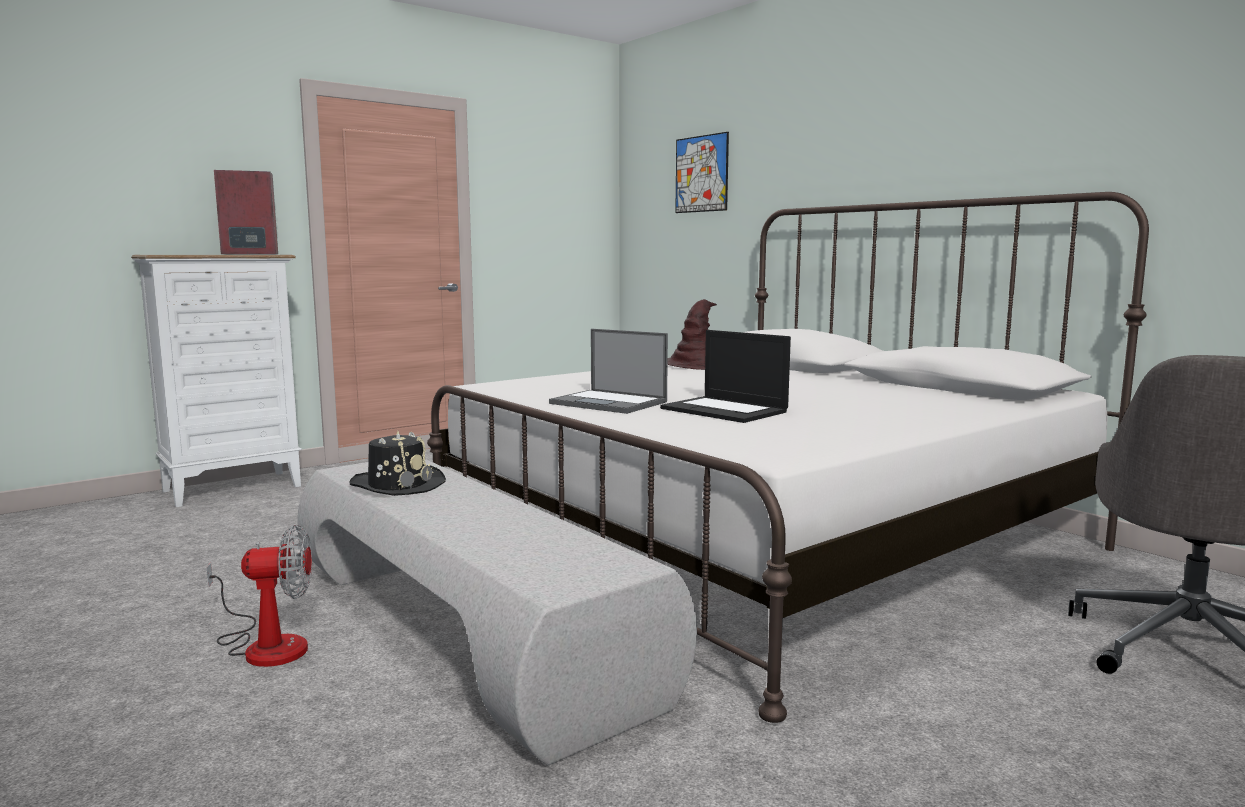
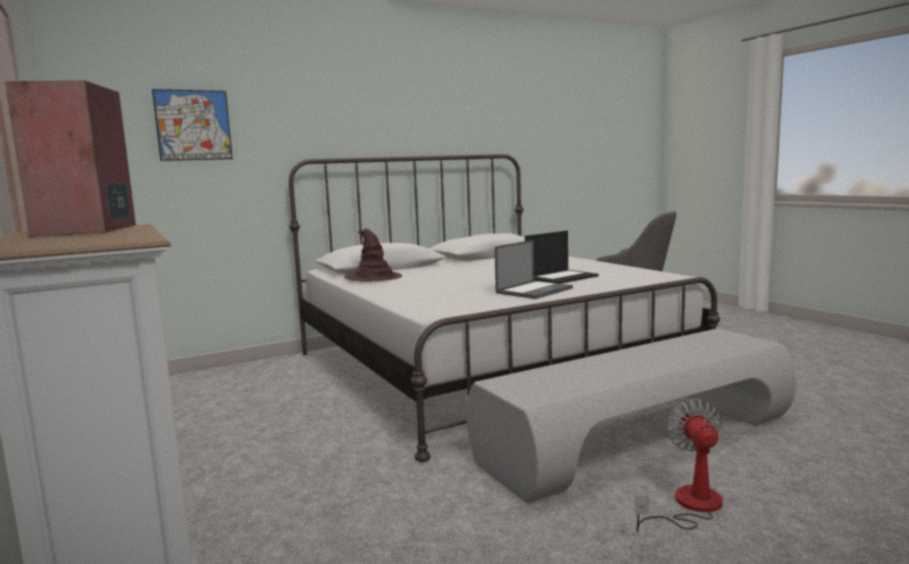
camera: 80 degrees left, 0 degrees up
black hat [350,431,446,496] -> none

